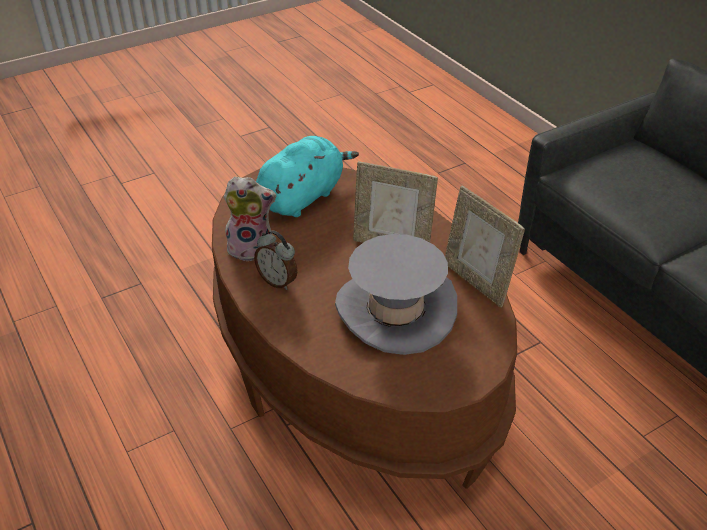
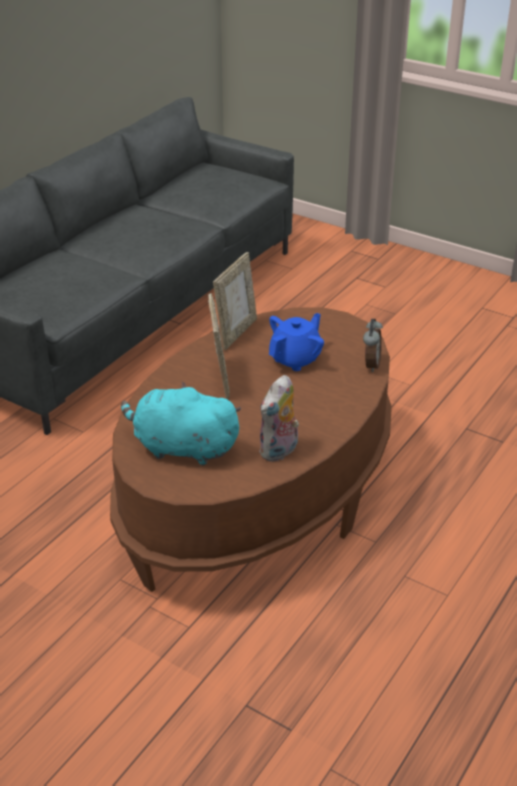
camera: 115 degrees left, 5 degrees down
plush toy [224,177,276,261] -> plush toy turned 120 degrees counterclockwise [259,375,299,462]
alarm clock [254,230,298,290] -> alarm clock moved to [363,319,383,372]
grey hat [335,234,457,355] -> blue teapot [269,313,324,371]

